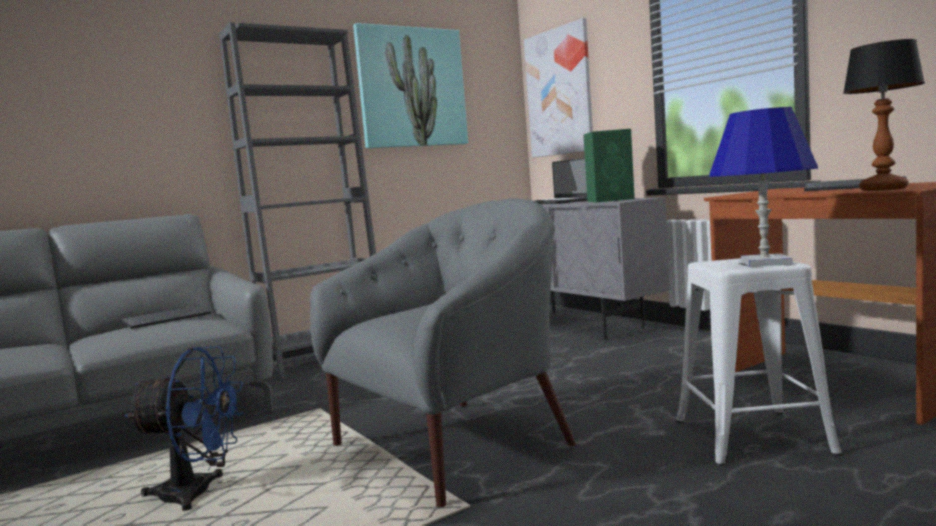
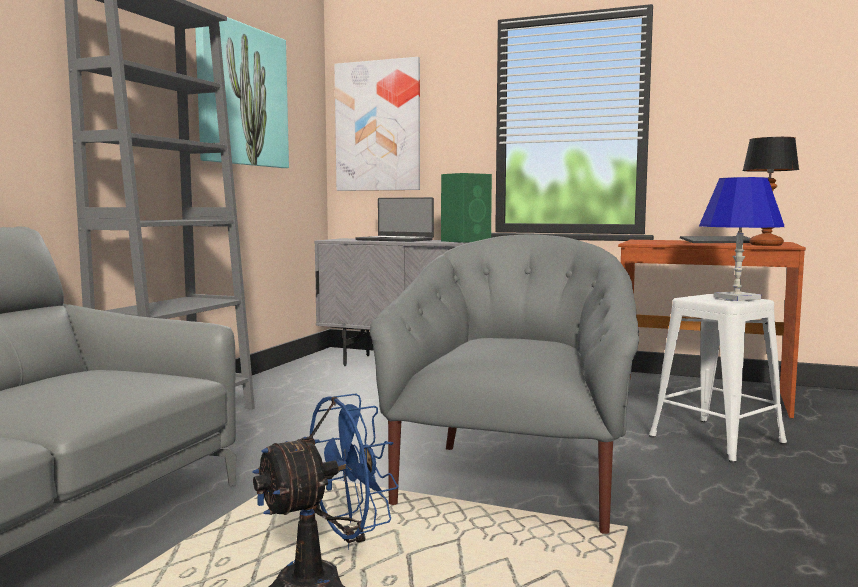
camera: 35 degrees left, 0 degrees up
keyboard [121,305,211,329] -> none

